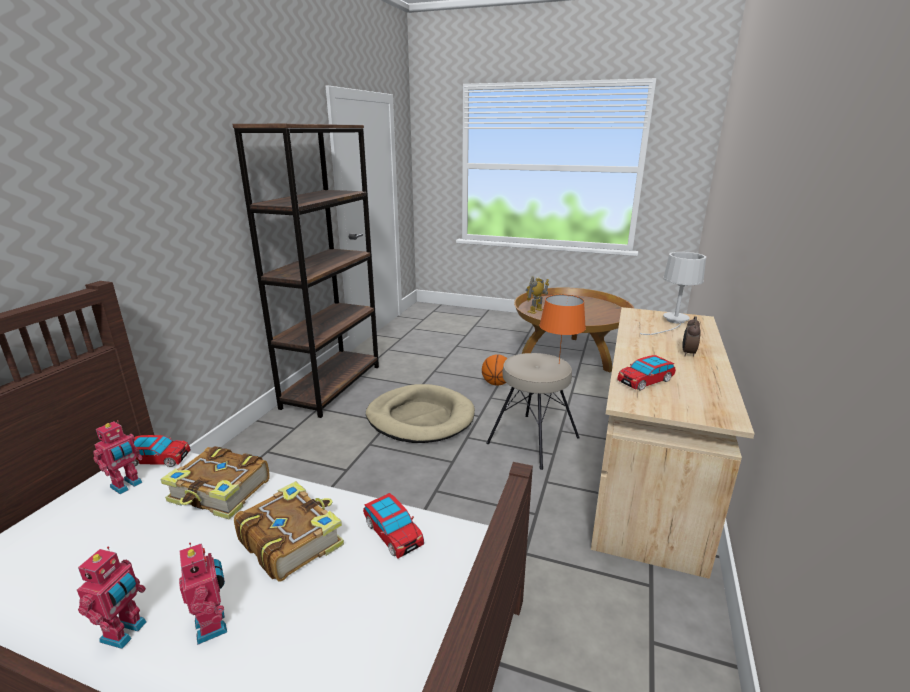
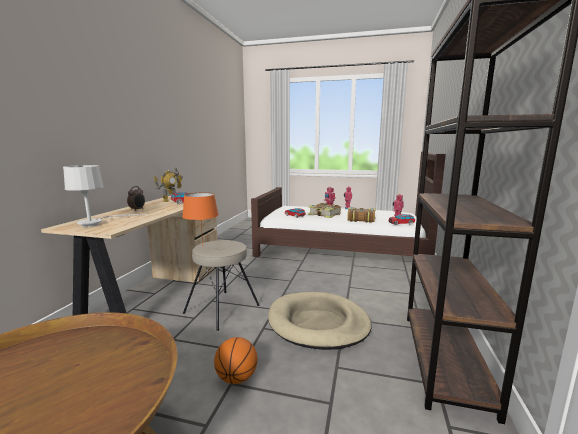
camera: 175 degrees right, 10 degrees down
toy robot [526,277,549,314] -> toy robot moved to [153,167,183,202]

